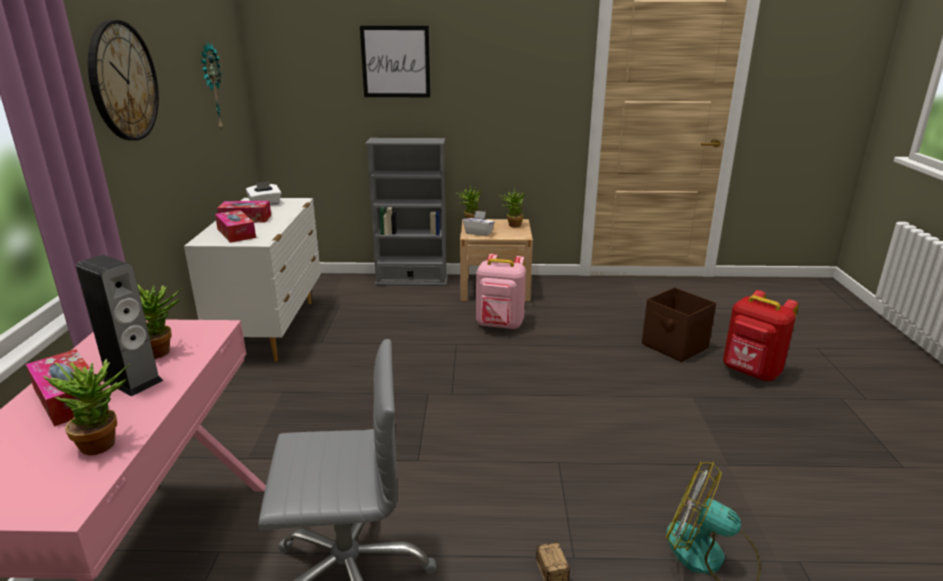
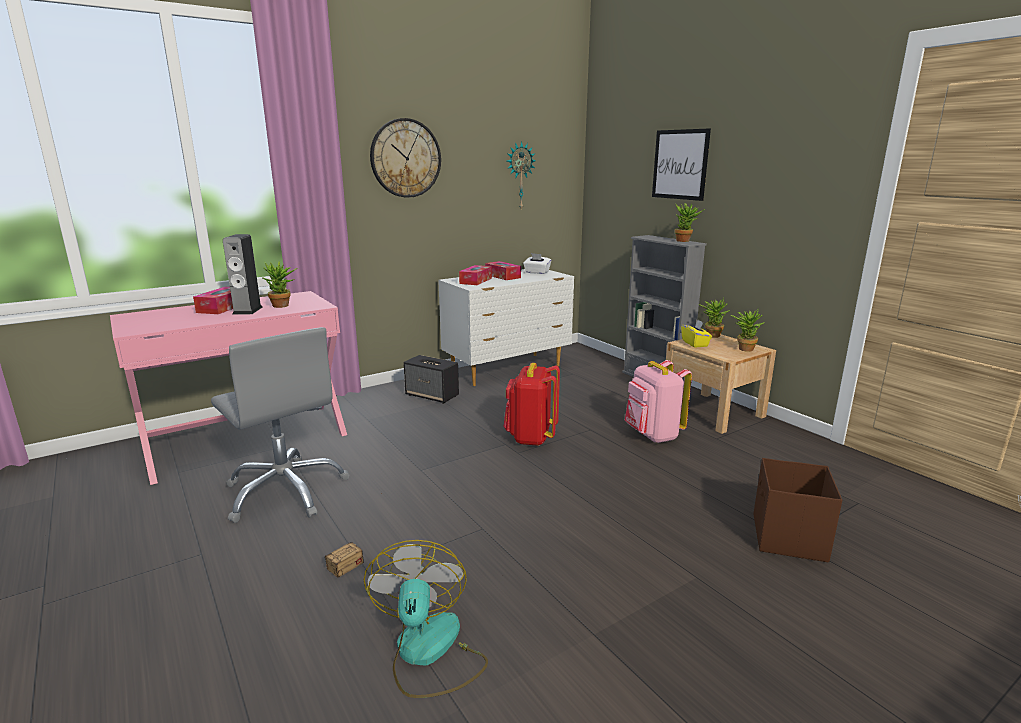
camera: 55 degrees right, 5 degrees down
potted plant [44,359,130,455] -> potted plant moved to [675,203,705,242]
white tissue box [463,210,495,236] -> yellow tissue box [681,320,712,347]
red backpack [723,290,799,381] -> red backpack moved to [503,363,560,446]
none -> speaker [403,355,459,404]

